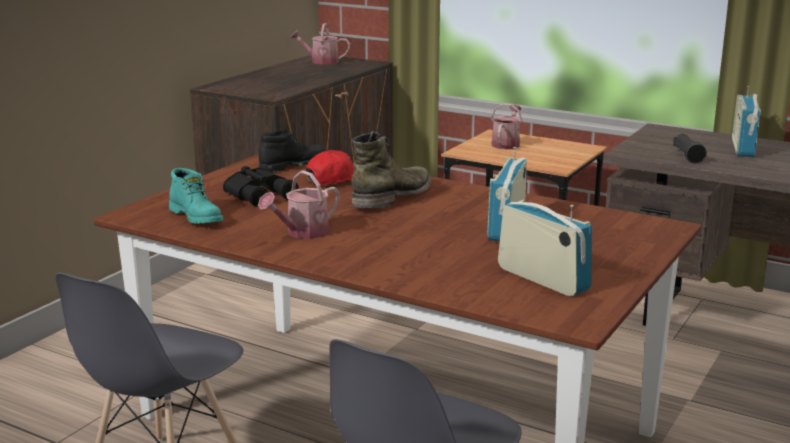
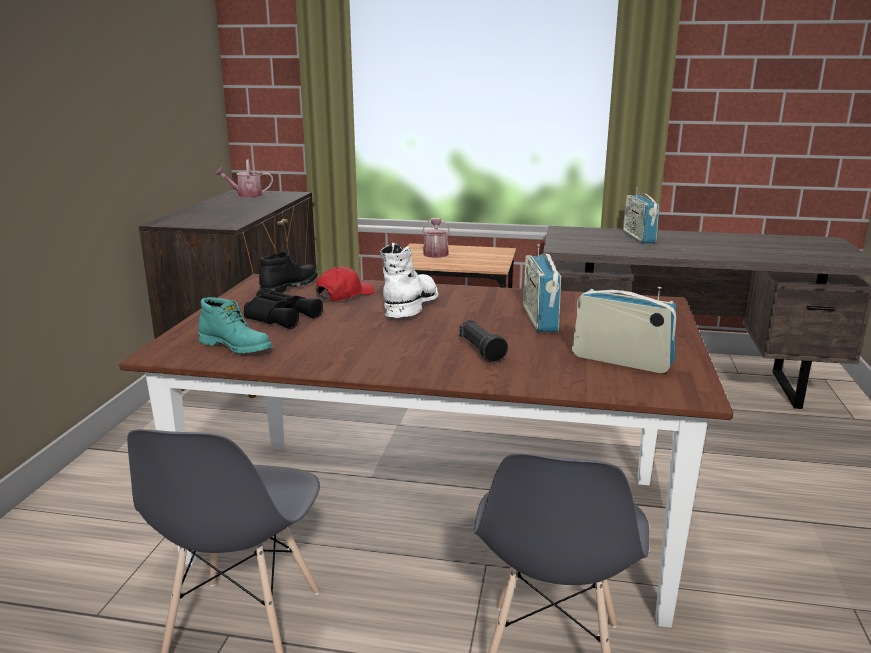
camera: 20 degrees left, 0 degrees up
watering can [258,170,340,239] -> none
green boot [351,131,431,208] -> white boot [380,243,439,318]
black flashlight [673,134,707,164] -> black flashlight moved to [460,320,508,363]

